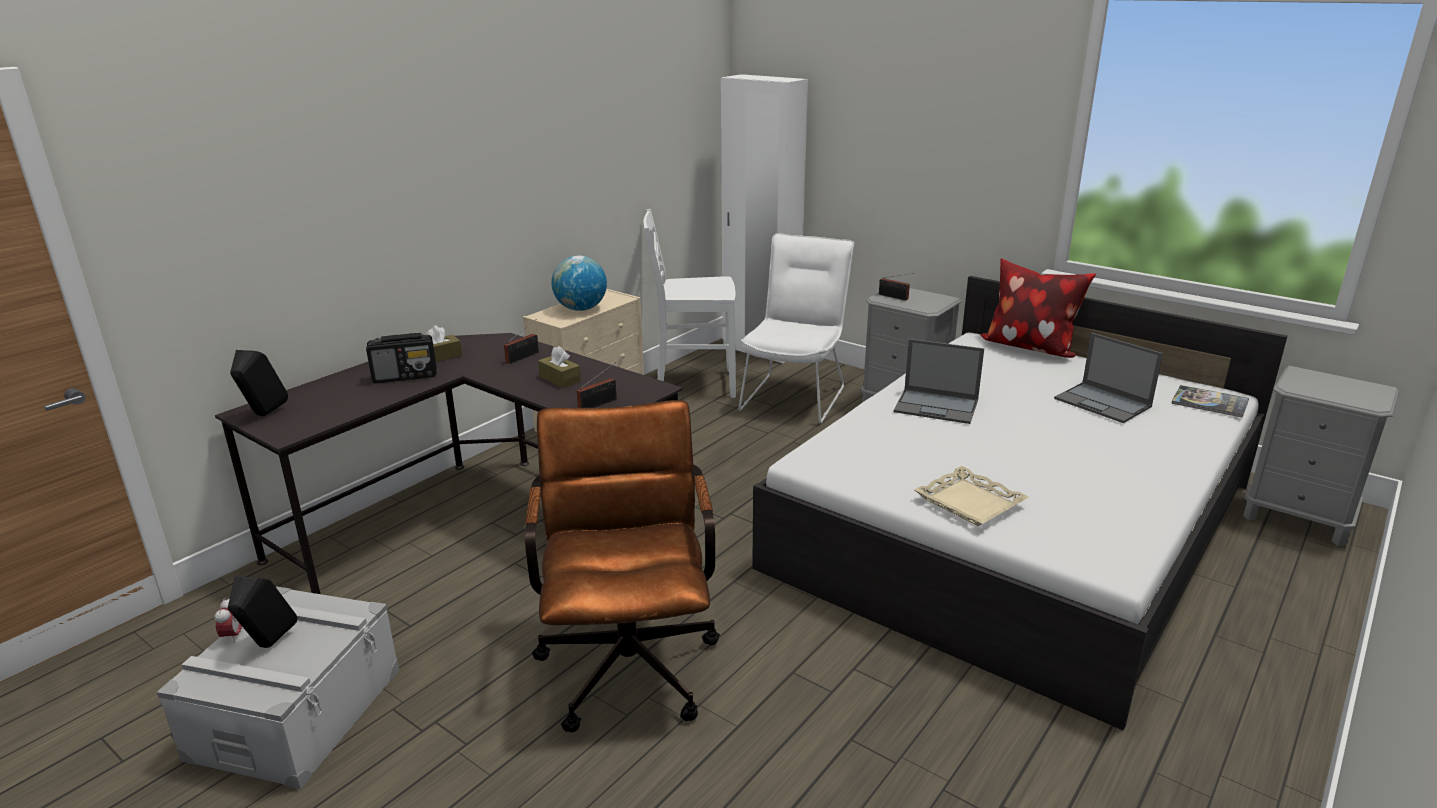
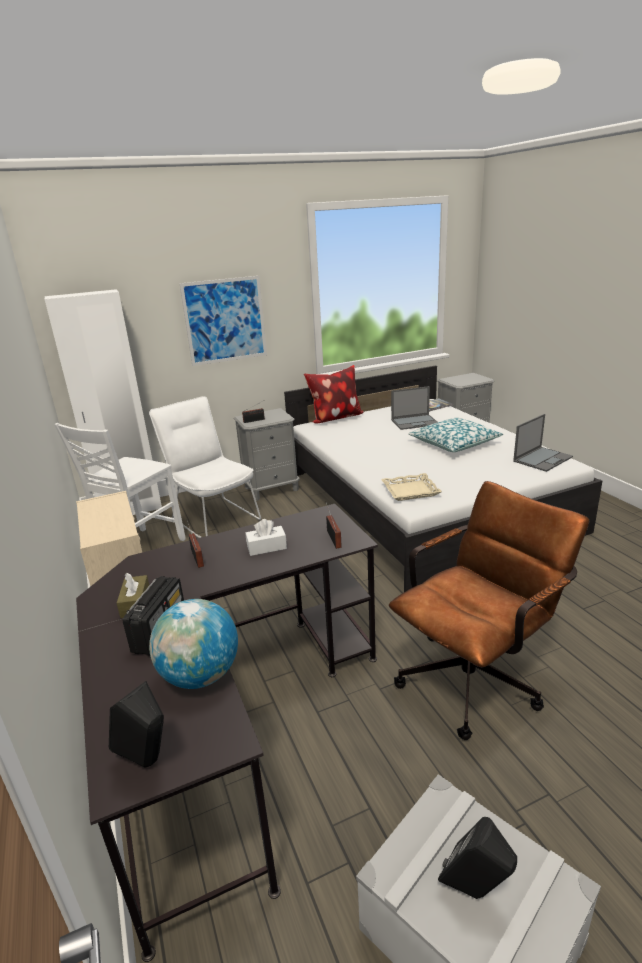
camera: 60 degrees left, 0 degrees up
alarm clock [215,597,243,643] -> none
brown office chair [525,400,720,732] -> brown office chair turned 120 degrees clockwise [389,481,589,740]
brown tissue box [538,346,581,388] -> white tissue box [245,519,287,556]
globe [551,255,607,311] -> globe moved to [149,599,238,689]
laptop [894,339,984,424] -> laptop moved to [513,414,573,472]
beige tray [914,466,1029,526] -> beige tray moved to [381,473,442,501]
none -> picture [179,276,267,366]
none -> pillow [408,418,503,452]

